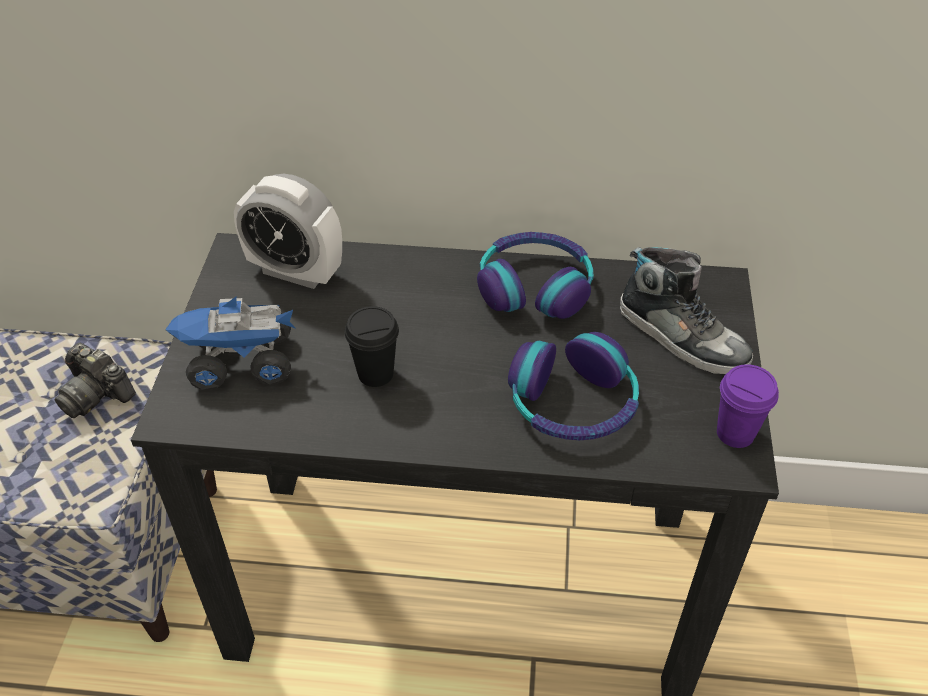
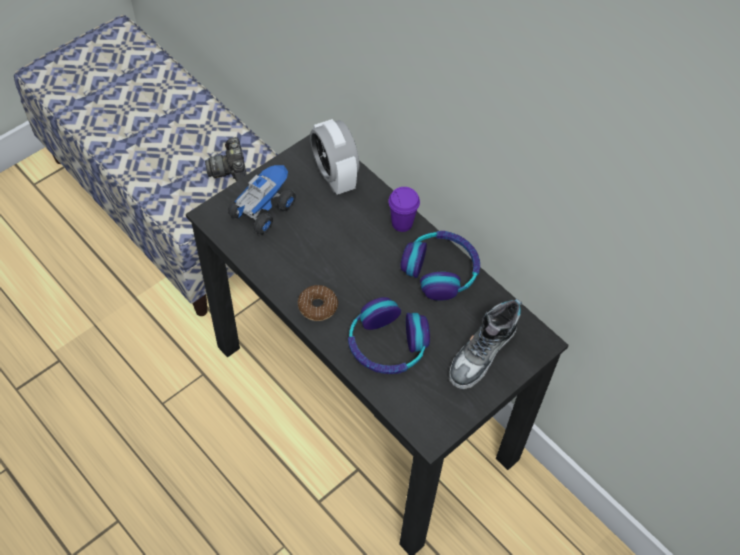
camera: 40 degrees right, 10 degrees up
toy truck [165,297,296,390] -> toy truck turned 90 degrees clockwise [228,165,296,235]
black cup [344,306,399,387] -> none
shoe [620,247,753,374] -> shoe turned 45 degrees clockwise [449,299,522,389]
purple cup [717,364,779,448] -> purple cup moved to [388,187,420,232]
none -> donut [297,285,338,321]

